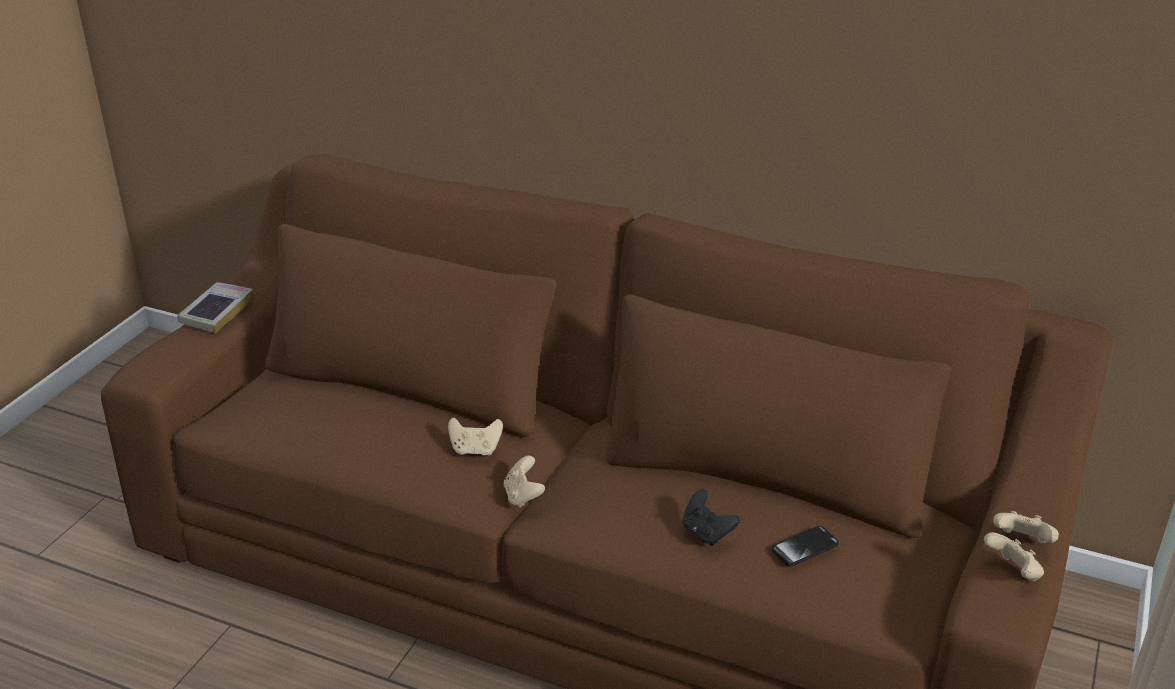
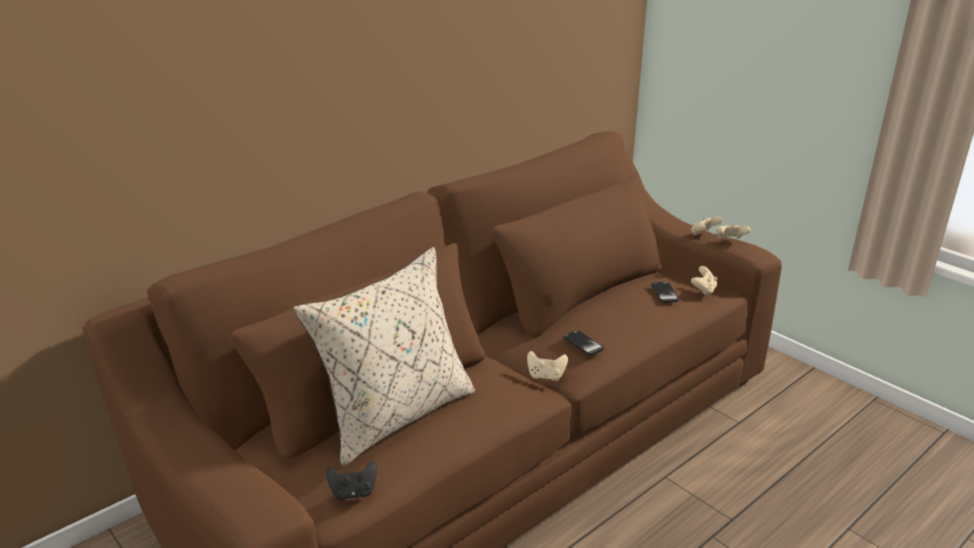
camera: 65 degrees left, 5 degrees down
book [177,282,254,333] -> none
beige game controller [448,417,503,456] -> beige game controller moved to [691,266,717,296]
black game controller [683,489,740,546] -> black game controller moved to [326,461,377,500]
none -> beige pillow [293,247,475,466]
none -> phone [564,330,604,356]

